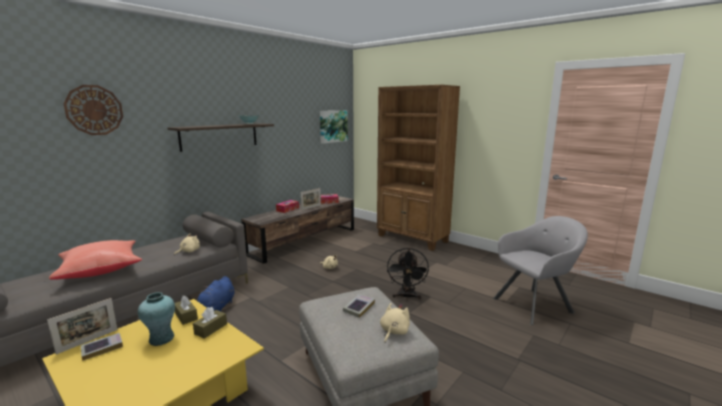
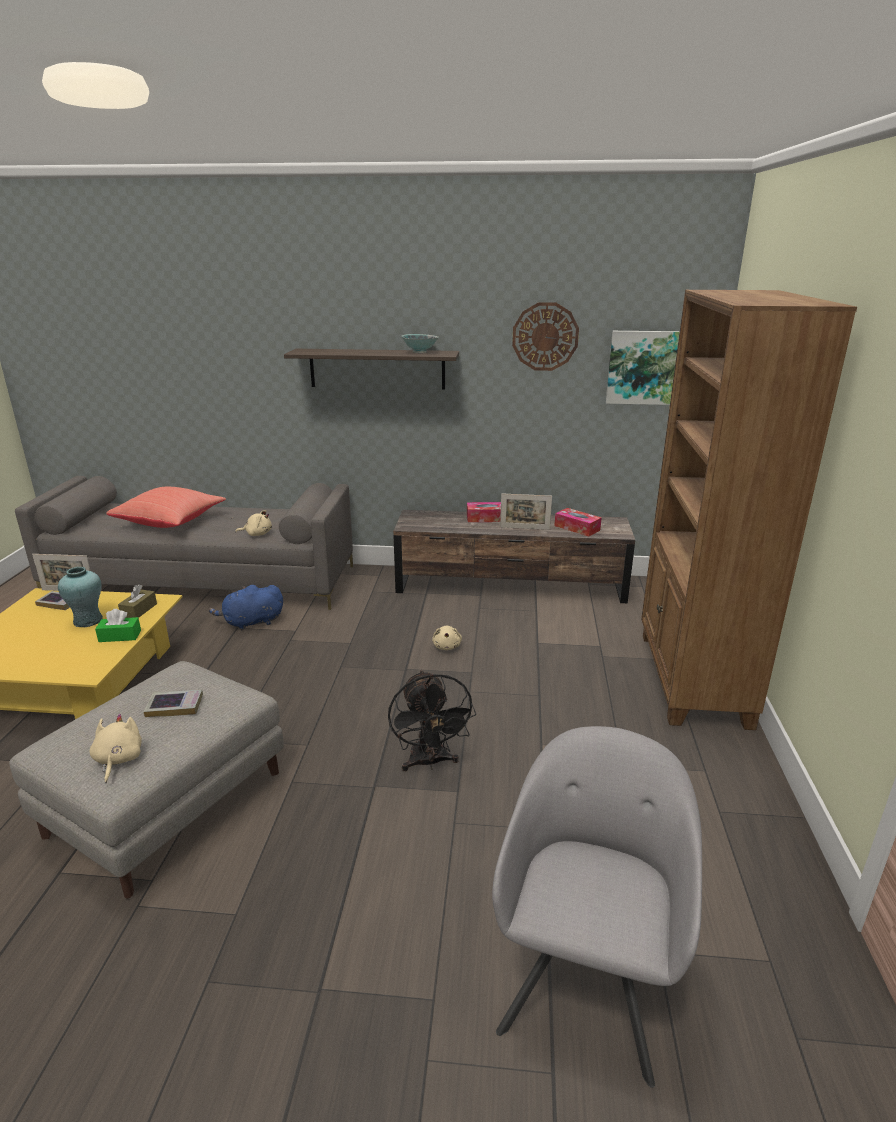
camera: 55 degrees right, 10 degrees up
wall clock [63,85,123,135] -> wall clock moved to [512,302,579,371]
brown tissue box [193,307,227,339] -> green tissue box [95,609,141,642]
beige plush toy [380,303,410,343] -> beige plush toy turned 90 degrees counterclockwise [90,714,142,783]
black fan [387,248,429,299] -> black fan turned 75 degrees counterclockwise [388,670,476,771]
grey armchair [493,216,588,325] -> grey armchair turned 105 degrees counterclockwise [492,726,702,1088]

